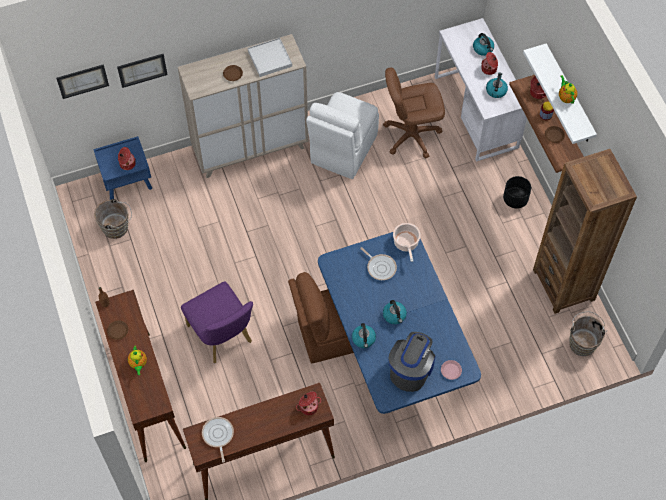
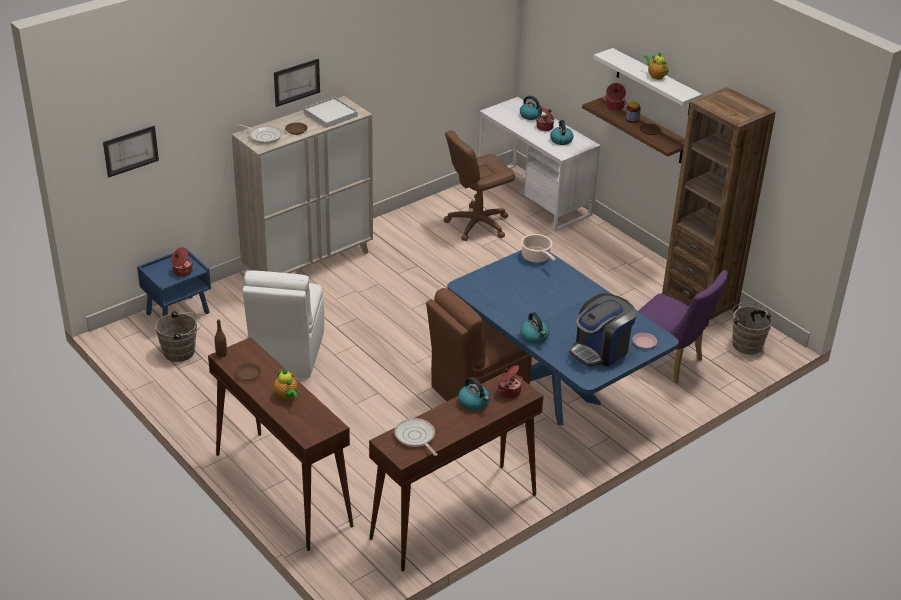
camera: 20 degrees left, 25 degrees down
picture [117,54,168,88] -> picture moved to [274,59,320,107]
purple chair [181,281,253,363] -> purple chair moved to [638,270,728,384]
white chair [306,92,379,179] -> white chair moved to [243,270,324,378]
frying pan [360,247,397,280] -> frying pan moved to [238,124,282,144]
kettle [383,300,407,324] -> kettle moved to [458,377,490,411]
coffee machine [388,332,436,392] -> coffee machine turned 135 degrees counterclockwise [569,293,637,367]
black planter [503,176,531,208] -> none

